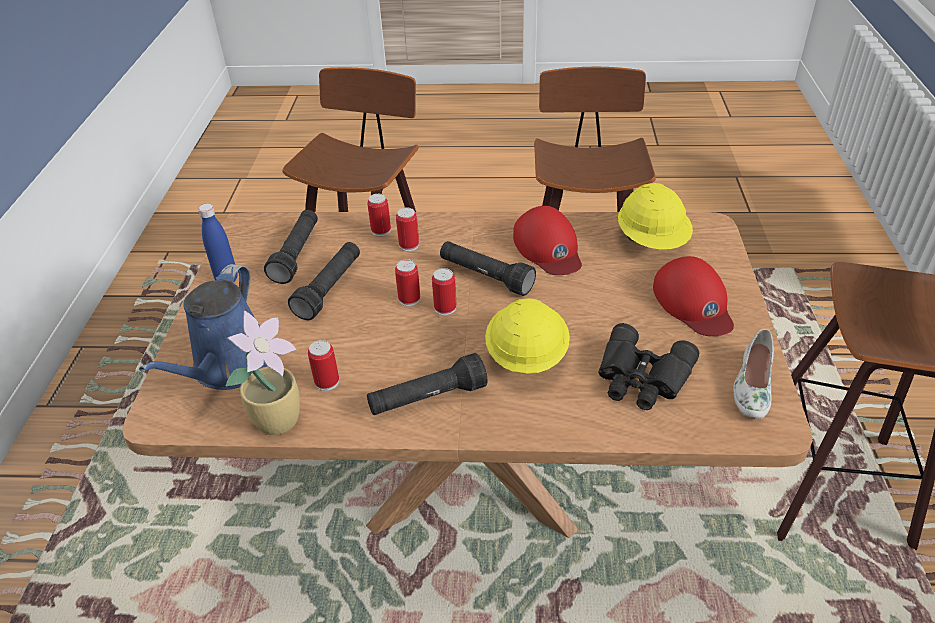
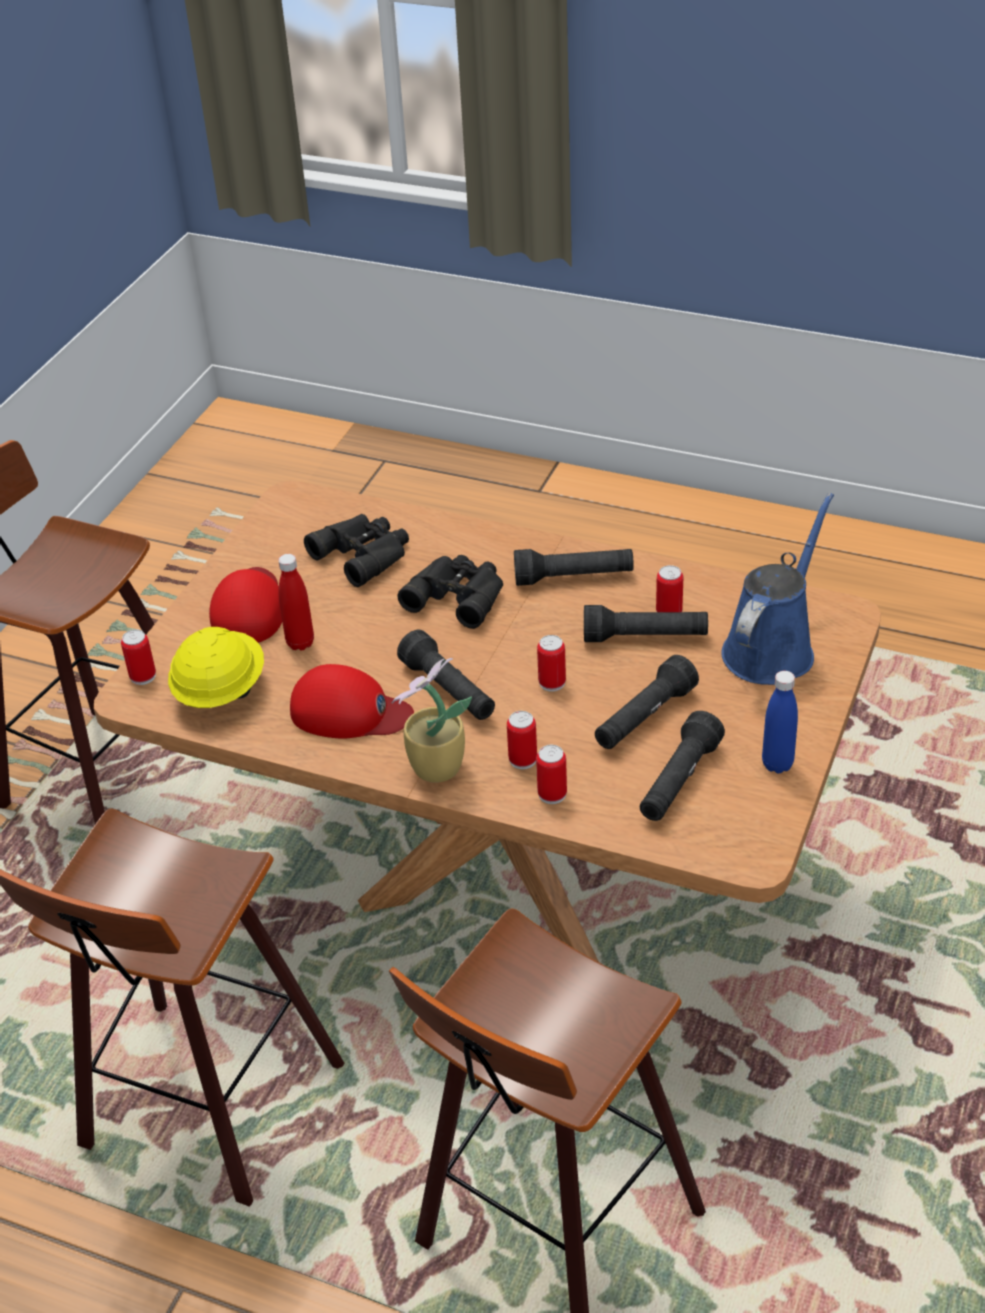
camera: 160 degrees left, 0 degrees up
potted plant [226,311,300,435] -> potted plant moved to [392,658,472,782]
can [432,268,457,316] -> can moved to [121,629,156,685]
yellow hard hat [485,298,570,374] -> black binoculars [398,555,503,629]
red cap [513,206,582,275] -> red cap turned 105 degrees clockwise [290,664,414,739]
white shoe [733,329,774,419] -> none
none -> red bottle [278,554,314,651]
none -> black flashlight [584,605,708,642]

